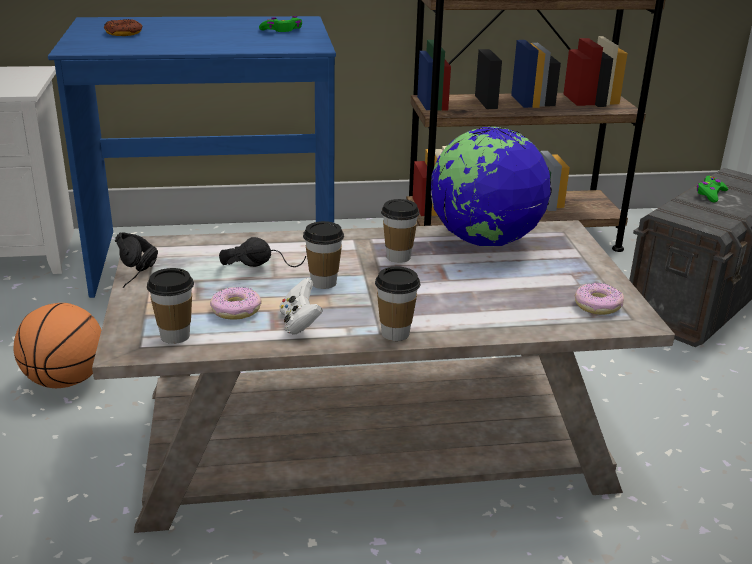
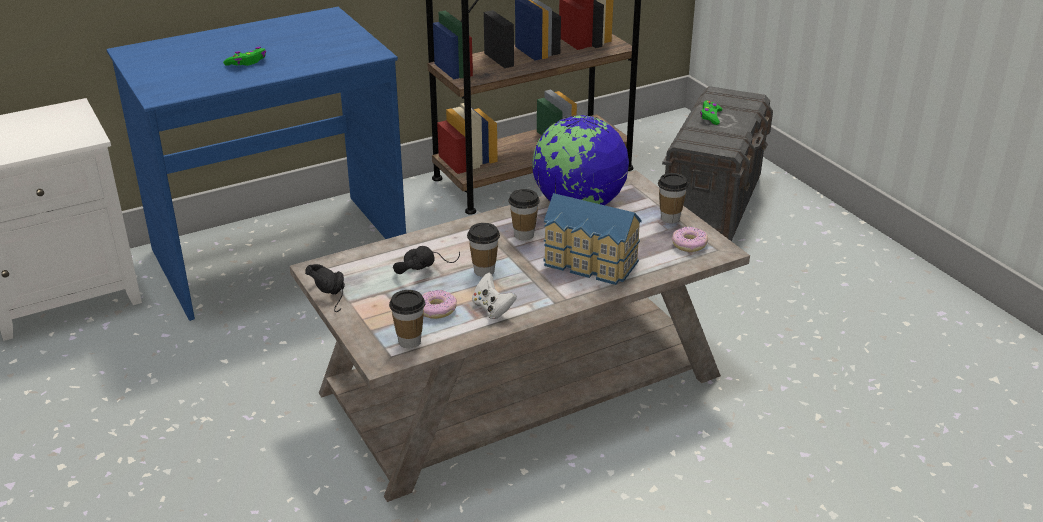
camera: 20 degrees left, 5 degrees up
basketball [13,303,101,388] -> none
donut [104,19,142,36] -> none
green game controller [259,16,302,32] -> green game controller moved to [223,47,266,66]
cup [375,267,420,341] -> cup moved to [658,173,689,223]
none -> toy house [543,193,642,285]

